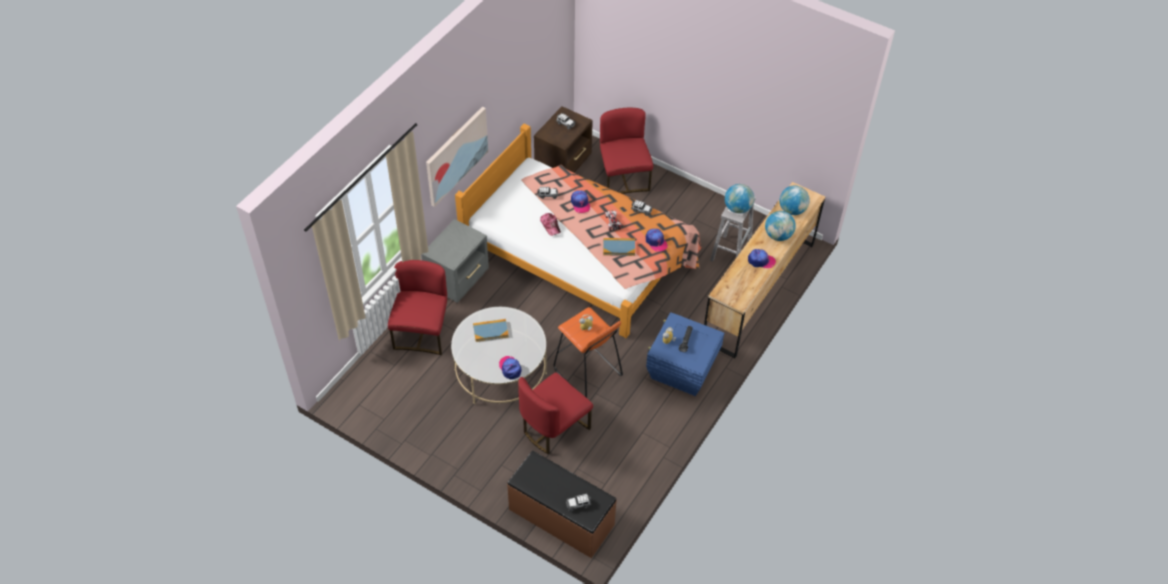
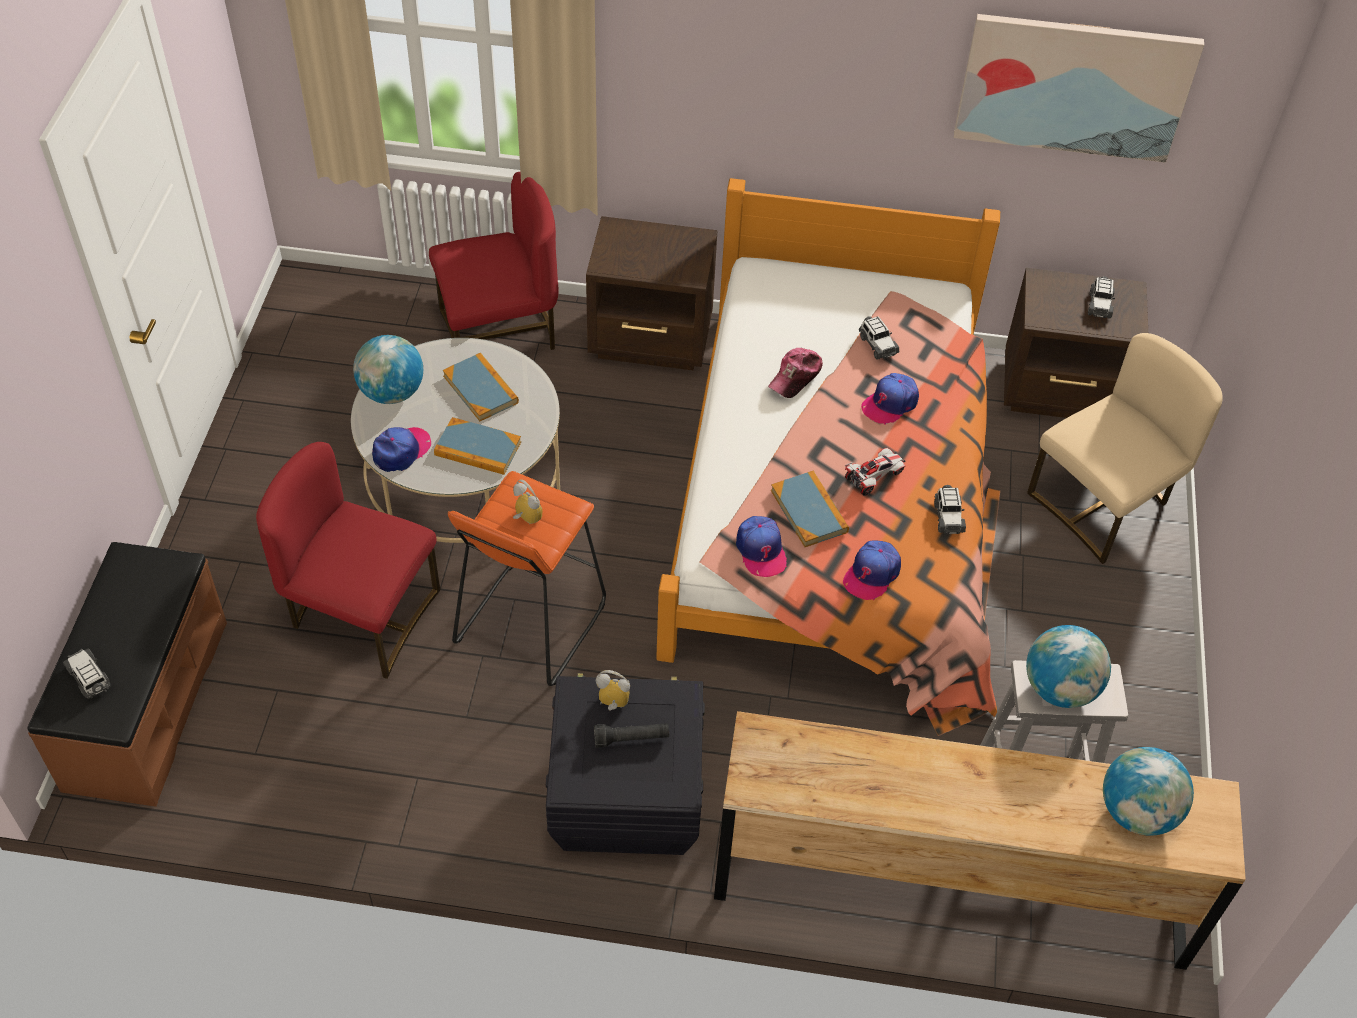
camera: 65 degrees right, 0 degrees up
grey nightstand [421,219,489,303] -> brown nightstand [586,216,717,370]
picture [426,107,489,207] -> picture moved to [954,14,1204,163]
red chair [600,108,653,194] -> beige chair [1027,333,1223,564]
blue storage box [646,312,724,396] -> black storage box [546,673,705,855]
cap [748,249,776,268] -> cap moved to [736,516,787,577]
globe [765,211,796,241] -> globe moved to [353,335,423,404]
none -> book [434,417,521,475]

